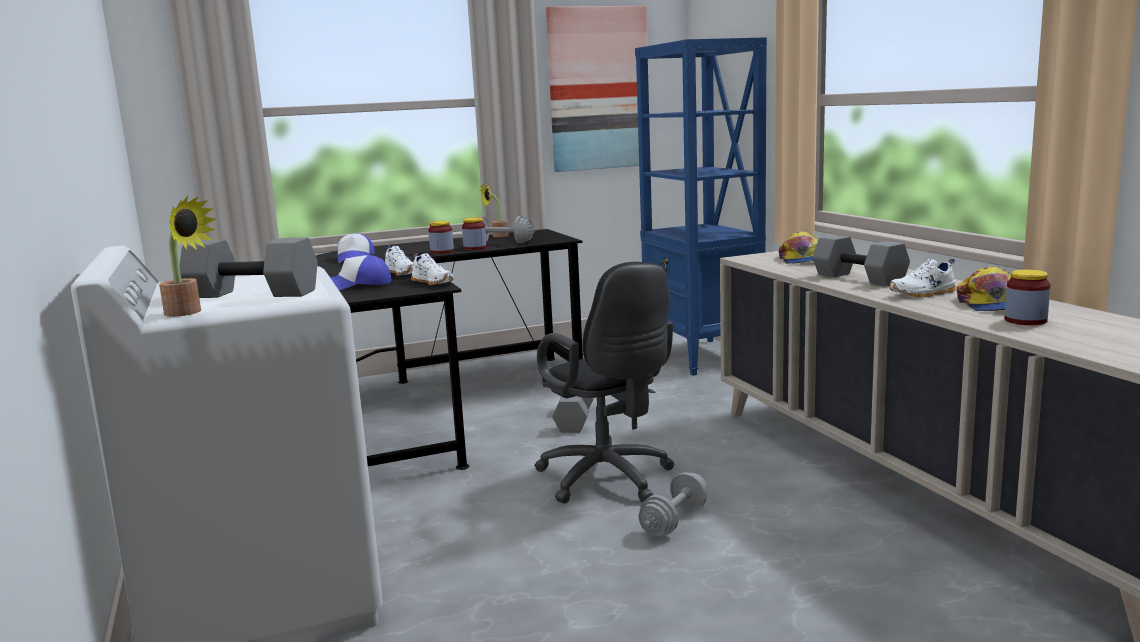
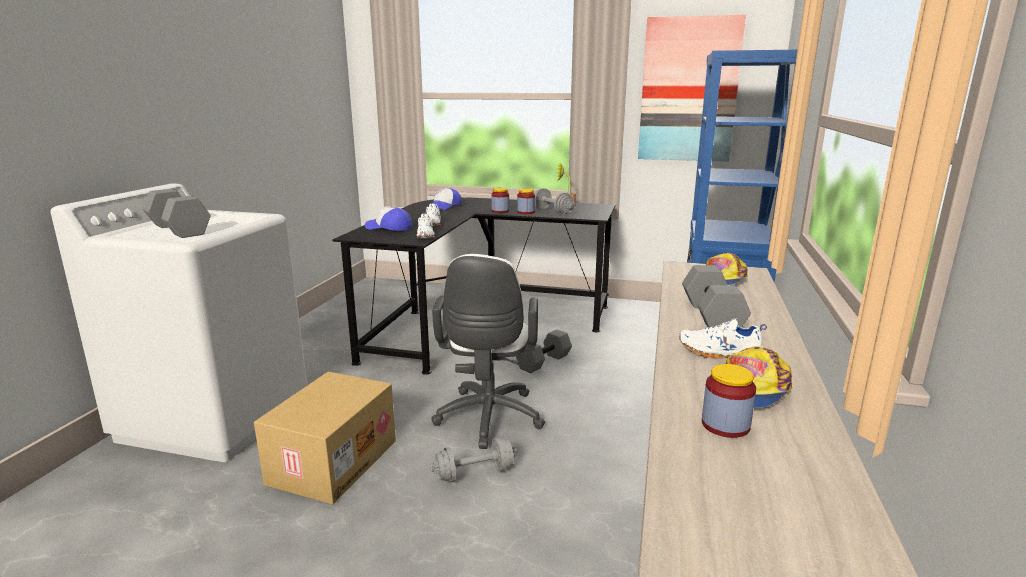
camera: 35 degrees right, 5 degrees up
potted plant [159,196,216,317] -> none
black office chair [534,262,675,503] -> white office chair [431,254,545,449]
none -> cardboard box [254,372,396,504]

